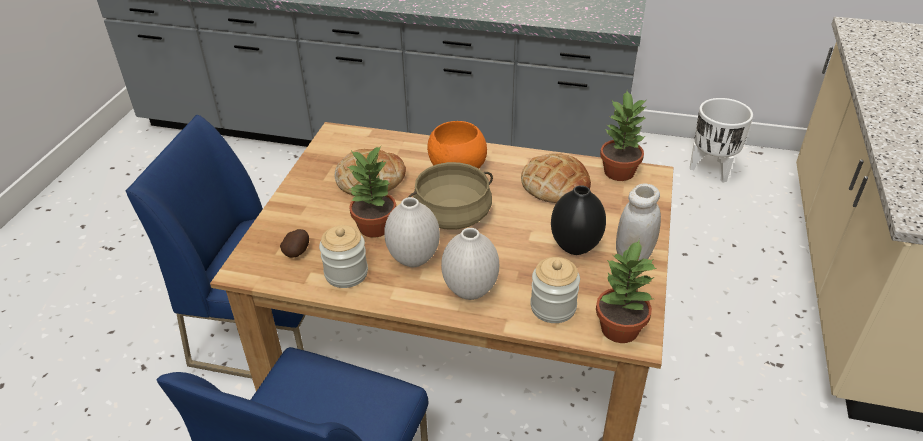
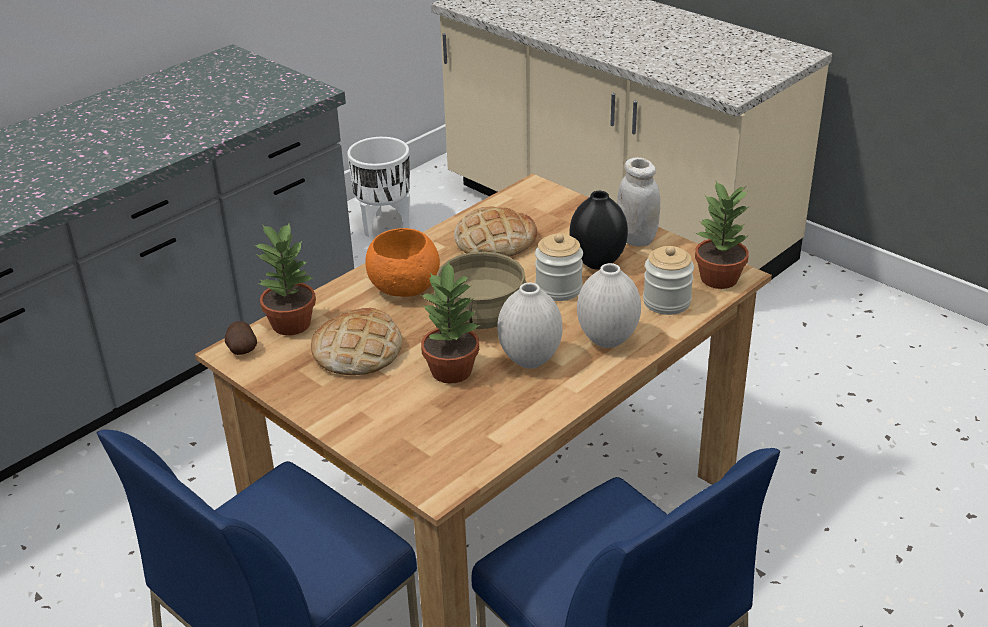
camera: 60 degrees left, 5 degrees down
potato [280,229,309,258] -> potato moved to [225,321,257,355]
jar [319,225,368,288] -> jar moved to [535,233,583,301]
potted plant [600,91,646,181] -> potted plant moved to [254,222,316,335]

